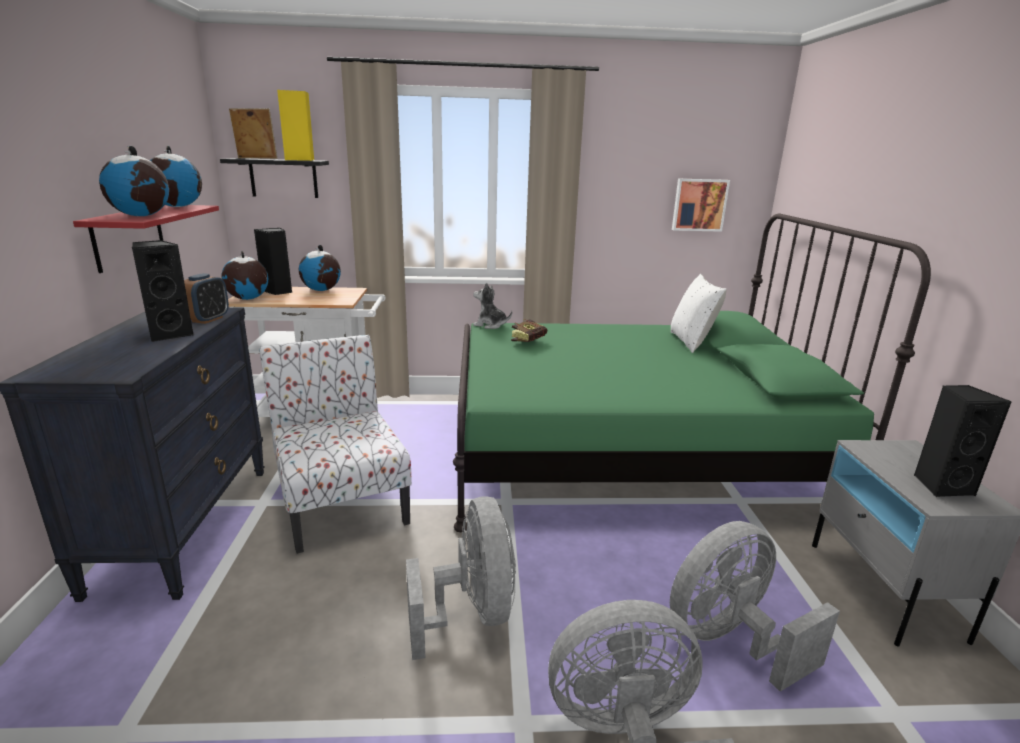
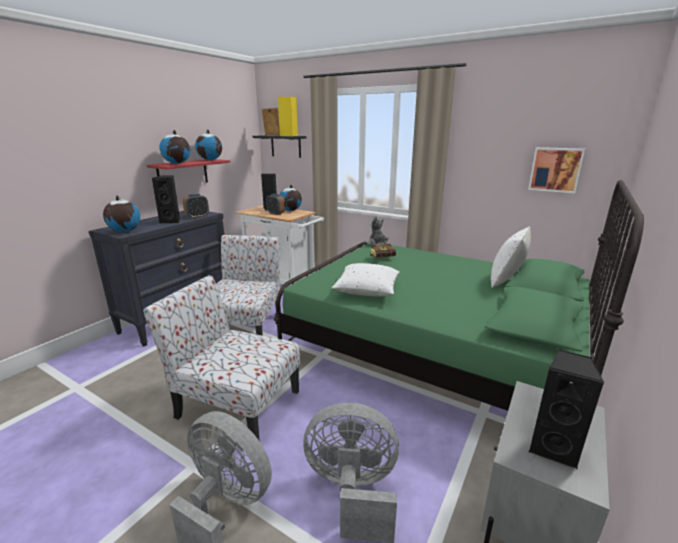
camera: 35 degrees right, 0 degrees up
globe [221,251,268,300] -> globe moved to [103,195,140,232]
grey fan [406,496,516,660] -> chair [143,275,300,441]
none -> alarm clock [266,194,285,215]
none -> white pillow [332,263,400,296]

